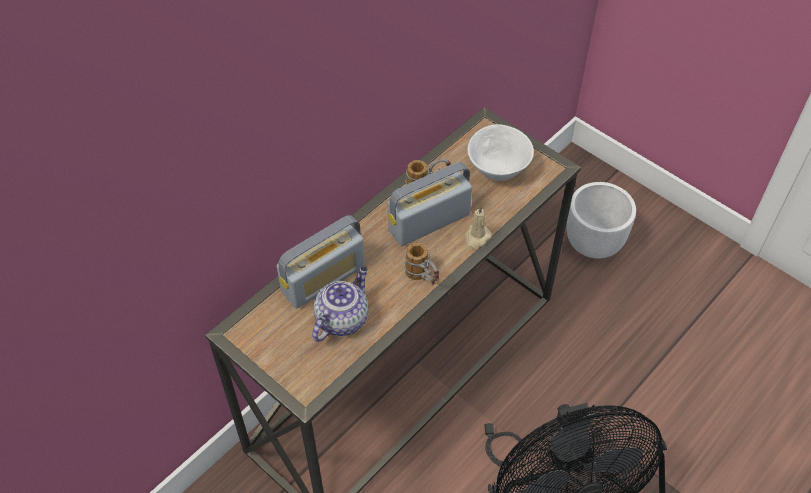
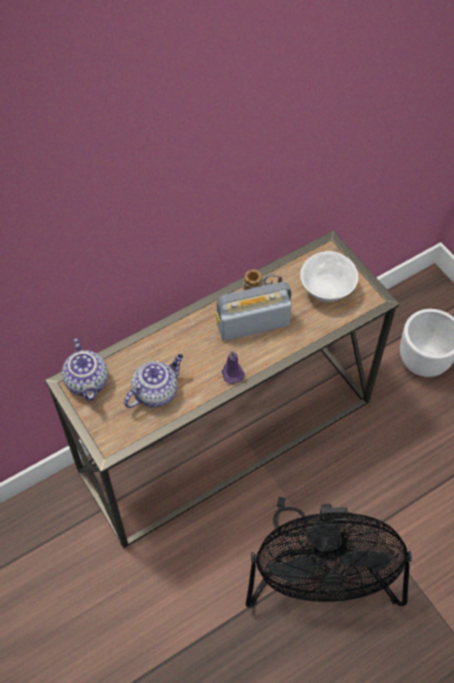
camera: 15 degrees right, 5 degrees up
radio [277,215,365,308] -> none
mug [404,243,439,286] -> purple candle [222,352,245,384]
beige candle [464,205,492,249] -> none
none -> teapot [62,338,108,401]

